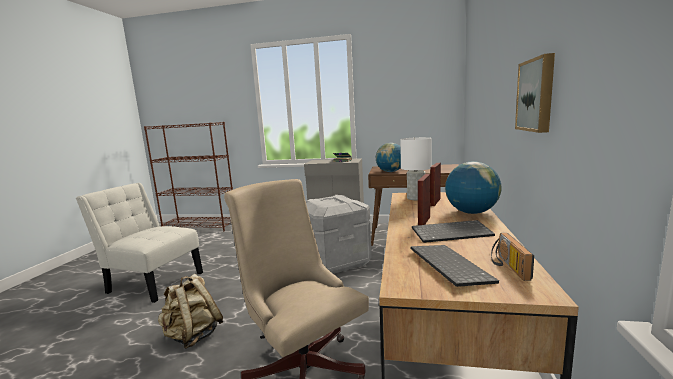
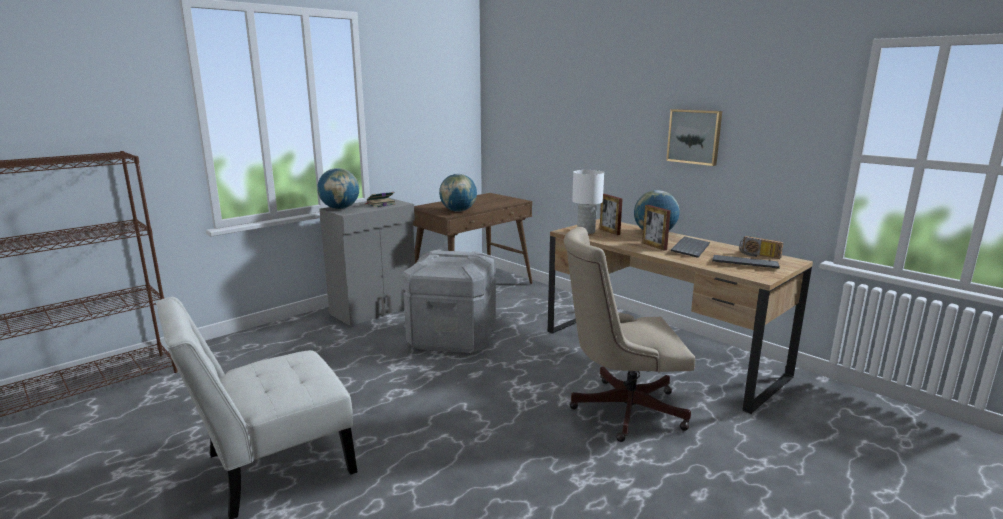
camera: 55 degrees left, 5 degrees up
beige backpack [158,274,223,349] -> none
none -> globe [317,168,359,209]

